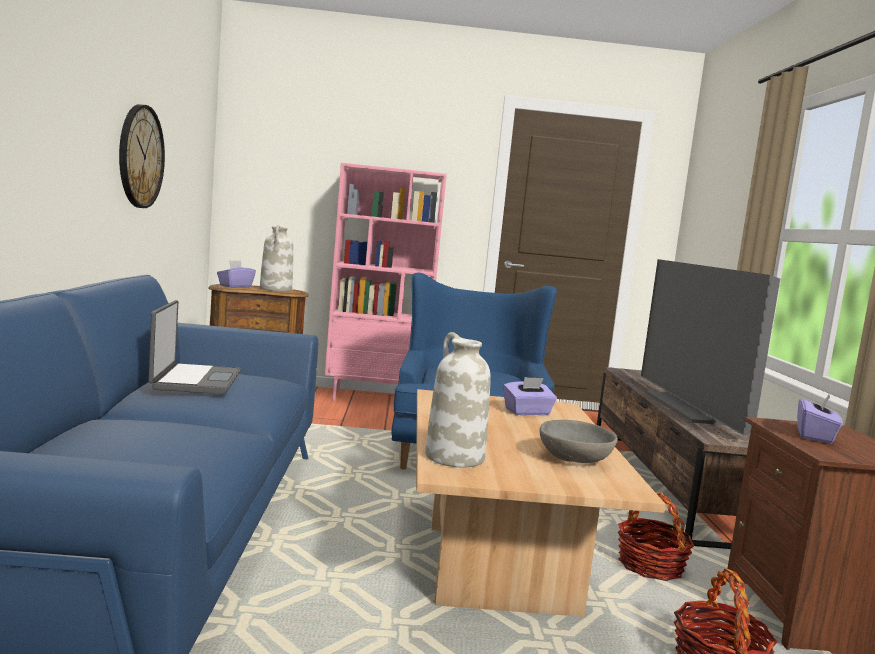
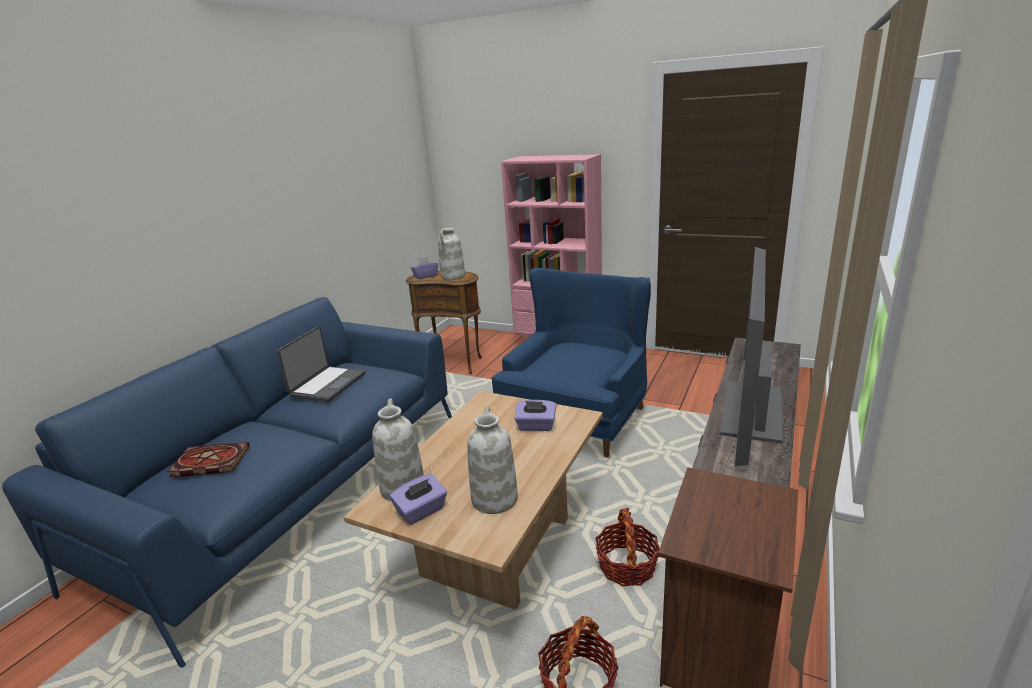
camera: 30 degrees right, 15 degrees up
wall clock [119,104,165,208] -> none
grey bowl [539,420,618,463] -> white vase [467,405,518,514]
purple tissue box [797,394,843,444] -> purple tissue box moved to [390,474,447,525]
none -> book [167,442,250,477]

